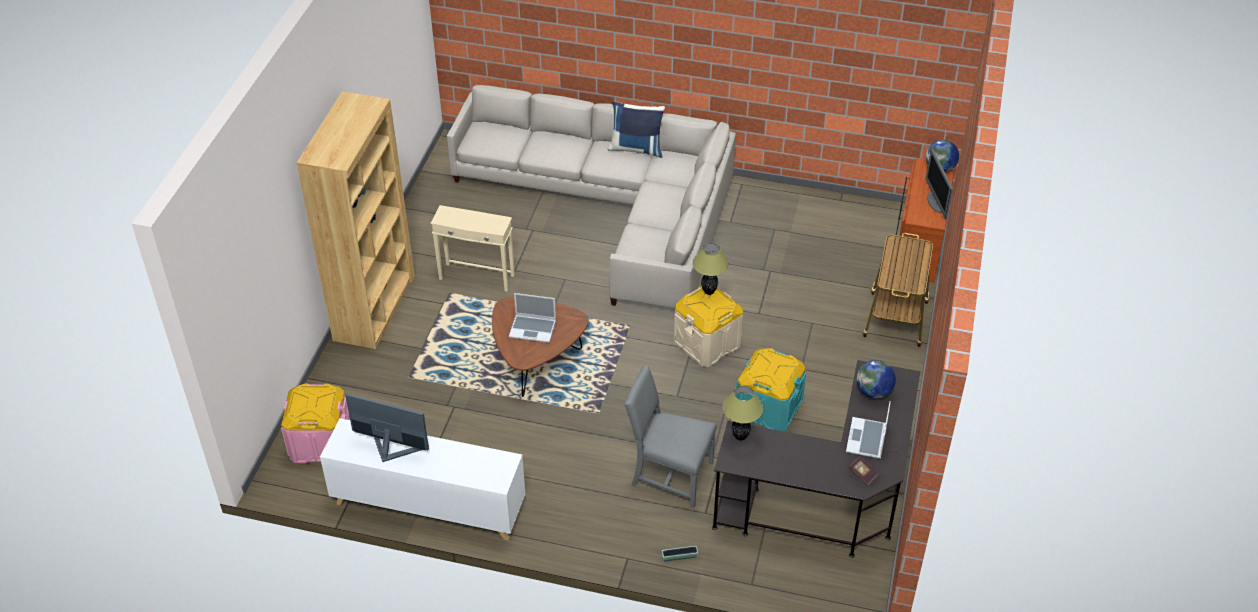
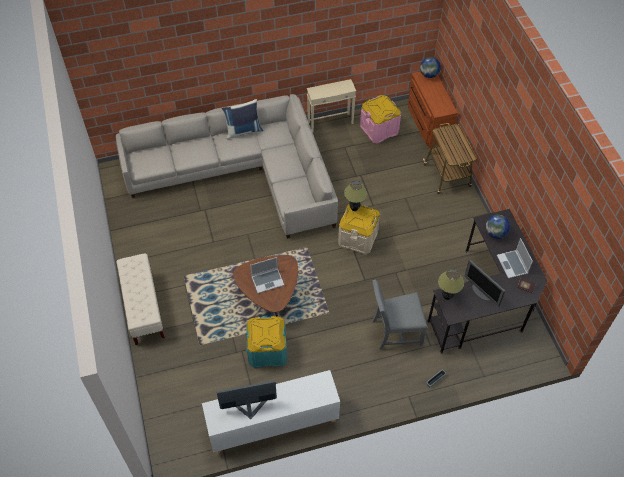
camera: 30 degrees left, 10 degrees up
pink storage box [281,383,350,463] -> pink storage box moved to [360,95,401,143]
brown bookcase [297,91,415,349] -> beige bench [116,253,165,345]
beige side table [431,205,515,292] -> beige side table moved to [307,79,356,133]
turquoise storage box [736,349,806,431] -> turquoise storage box moved to [246,316,287,368]
monitor [925,149,953,219] -> monitor moved to [464,260,505,307]

